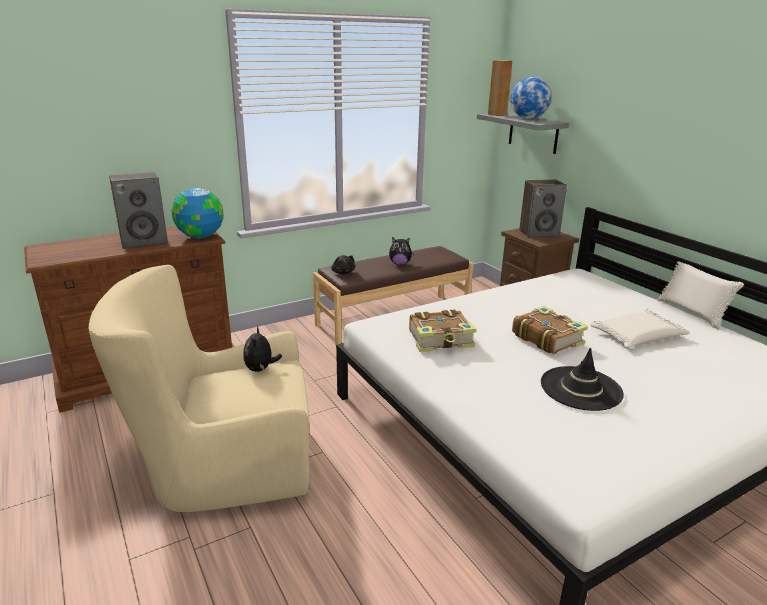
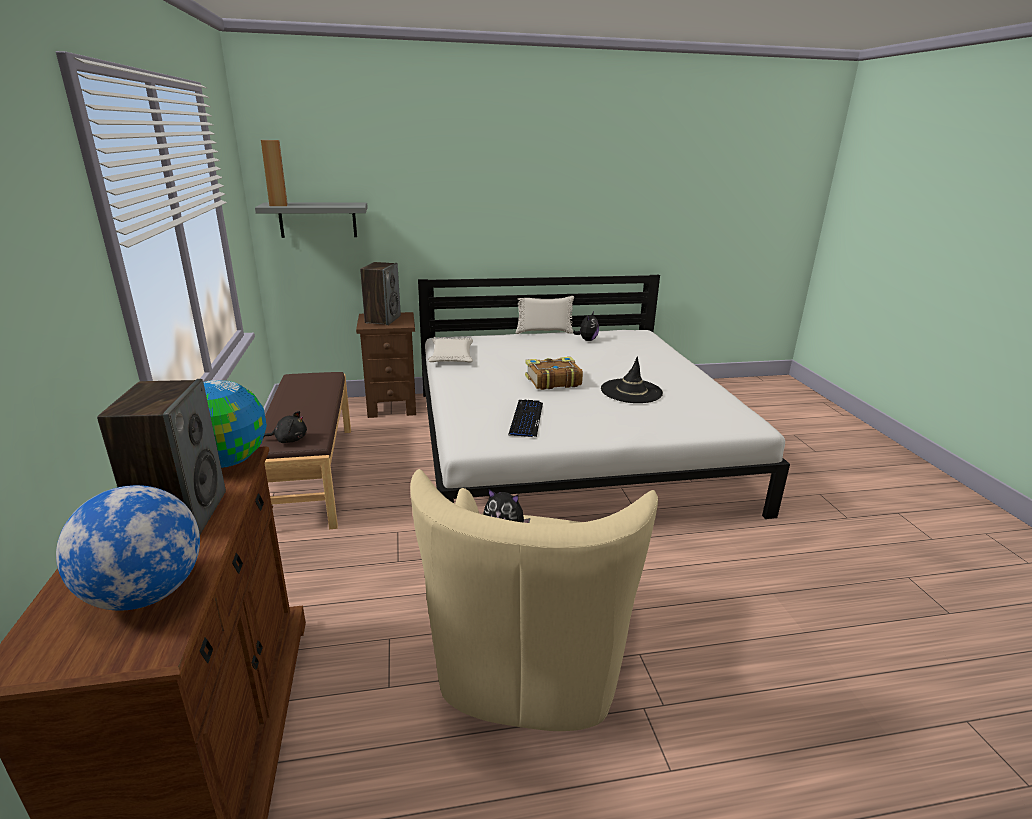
camera: 70 degrees left, 0 degrees up
plush toy [389,237,414,265] -> plush toy moved to [573,312,599,341]
book [409,309,477,352] -> keyboard [508,400,543,437]
globe [511,77,552,119] -> globe moved to [56,485,200,611]
white pillow [590,308,690,349] -> white pillow moved to [429,336,473,363]

